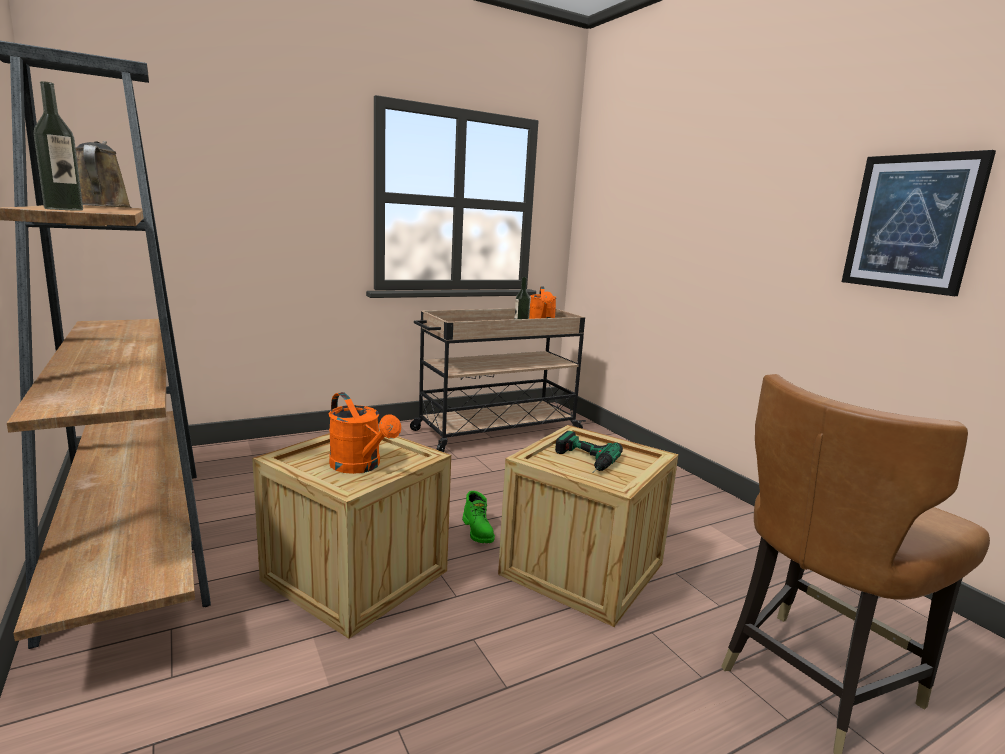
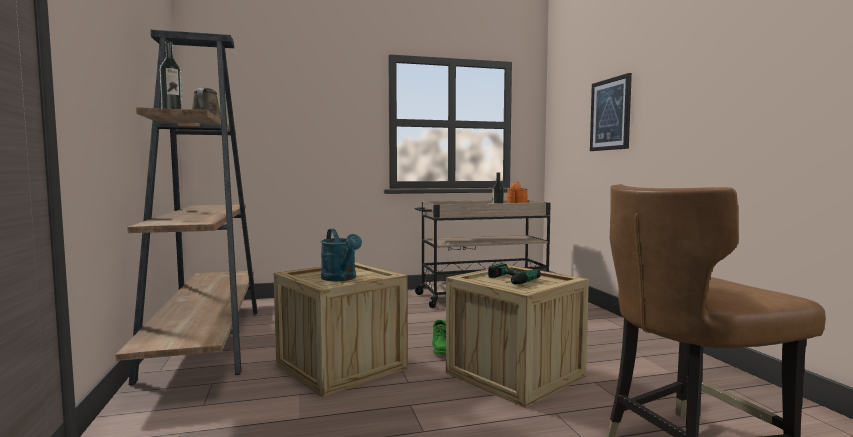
camera: 15 degrees right, 10 degrees down
orange watering can [329,392,401,474] -> turquoise watering can [321,229,362,281]
picture [842,150,996,296] -> picture moved to [590,73,632,151]

